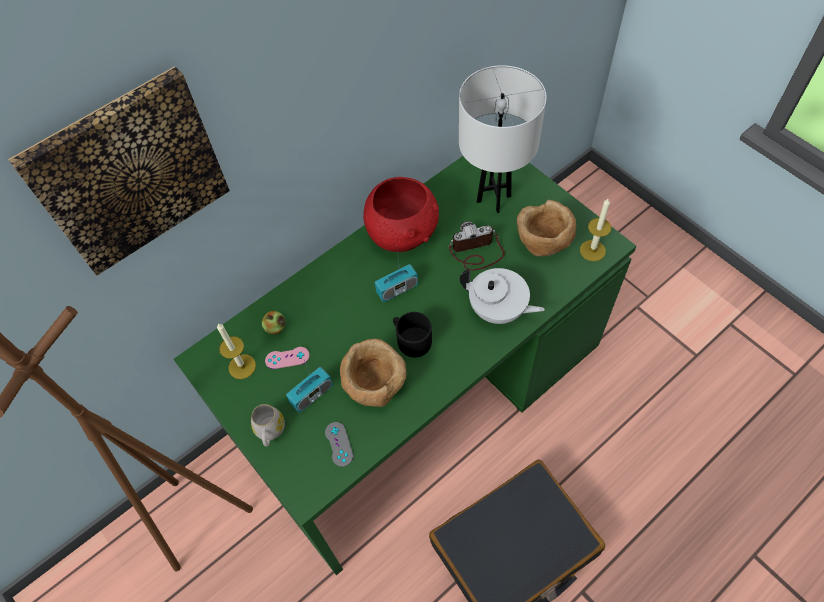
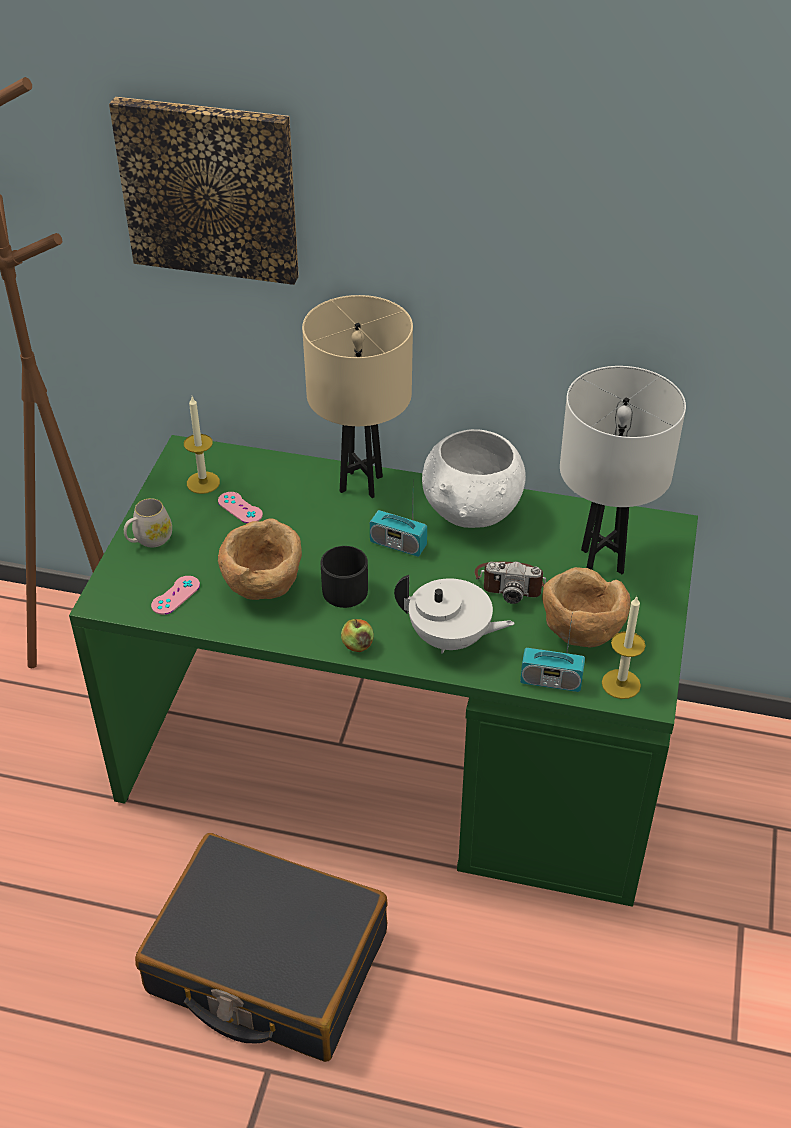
camera: 50 degrees right, 15 degrees down
apple [262,311,285,334] -> apple moved to [341,619,374,652]
radio [286,355,333,413] -> radio moved to [520,617,585,692]
grey game controller [325,422,353,467] -> pink game controller [151,576,200,615]
red bowl [363,177,439,252] -> white bowl [422,429,526,528]
camera [449,221,505,271] -> camera turned 150 degrees clockwise [475,561,546,604]
white teapot [460,268,545,324] -> white teapot turned 60 degrees counterclockwise [394,575,515,654]
none -> beige table lamp [302,295,413,498]

